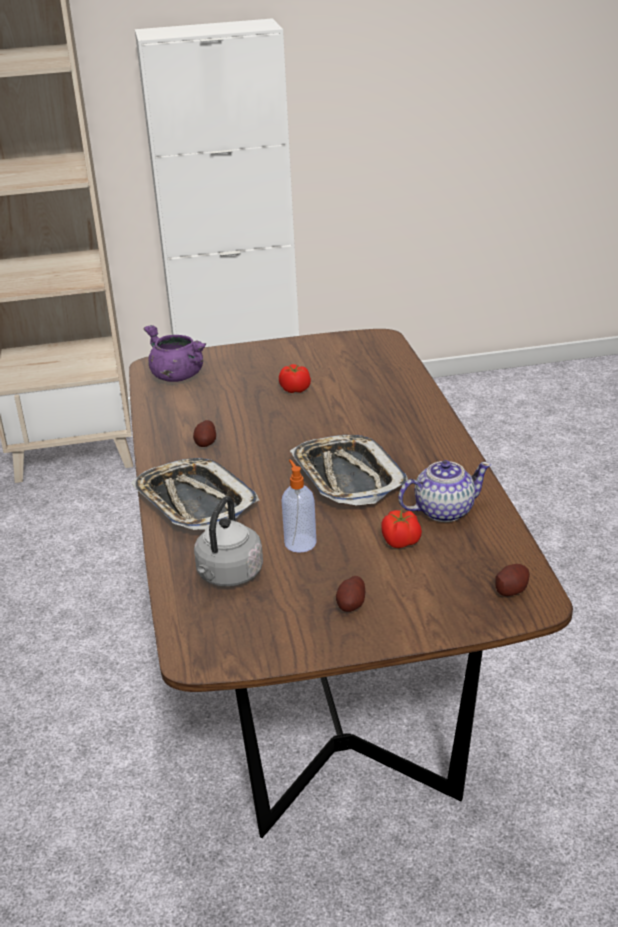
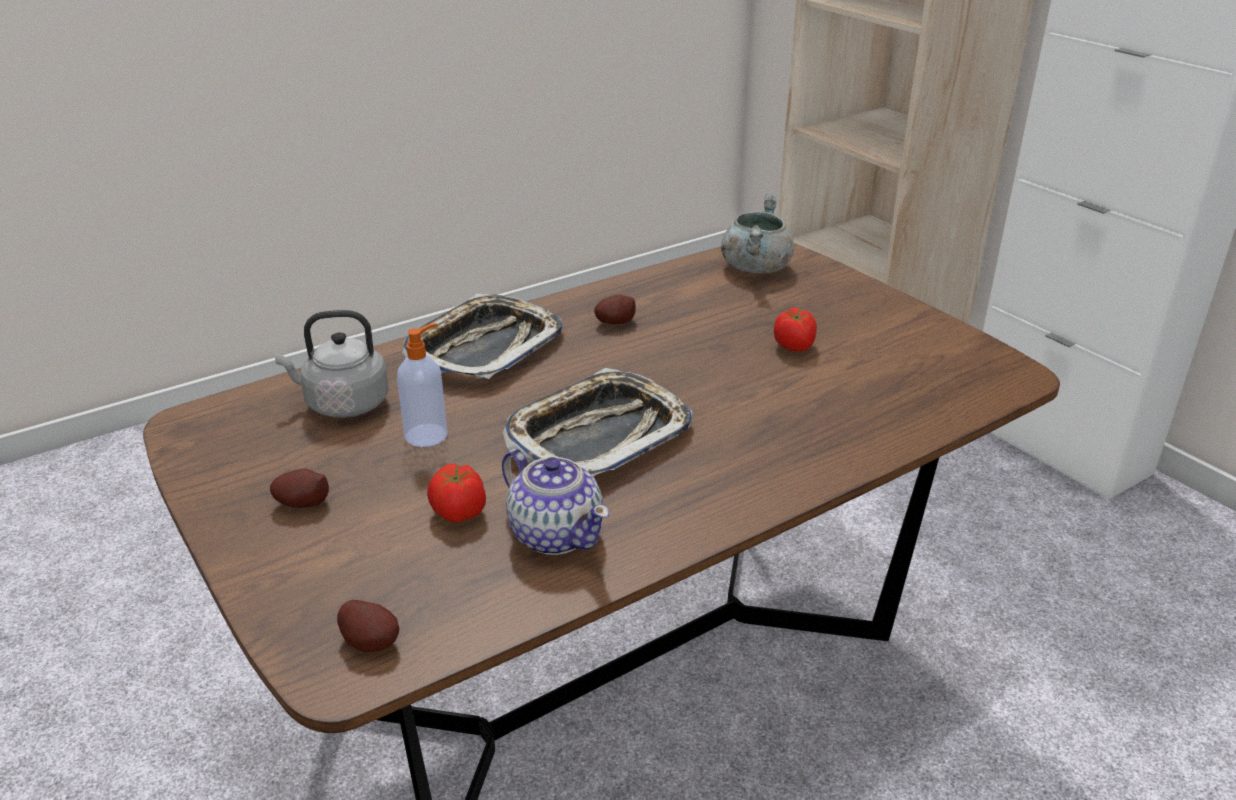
camera: 65 degrees right, 0 degrees up
purple cooking pot [144,325,207,382] -> grey cooking pot [721,194,794,273]

